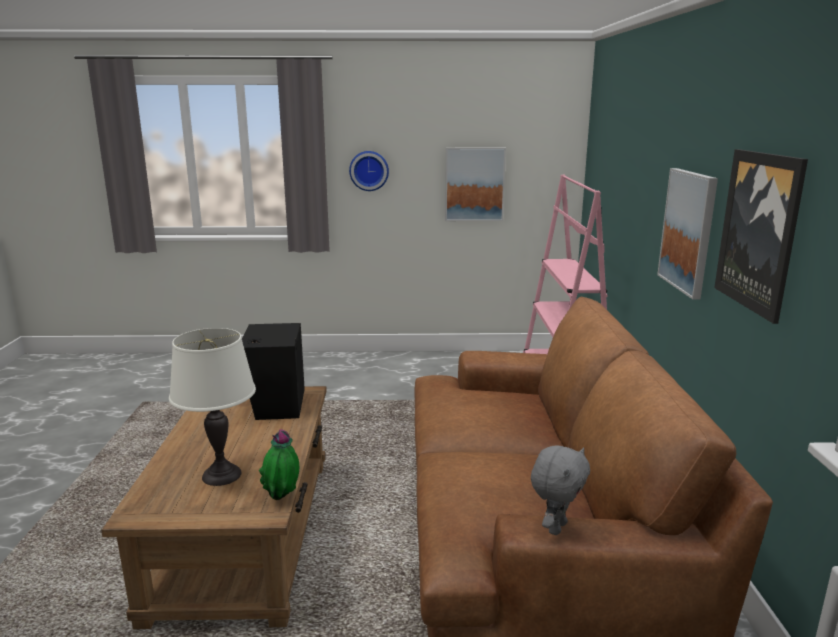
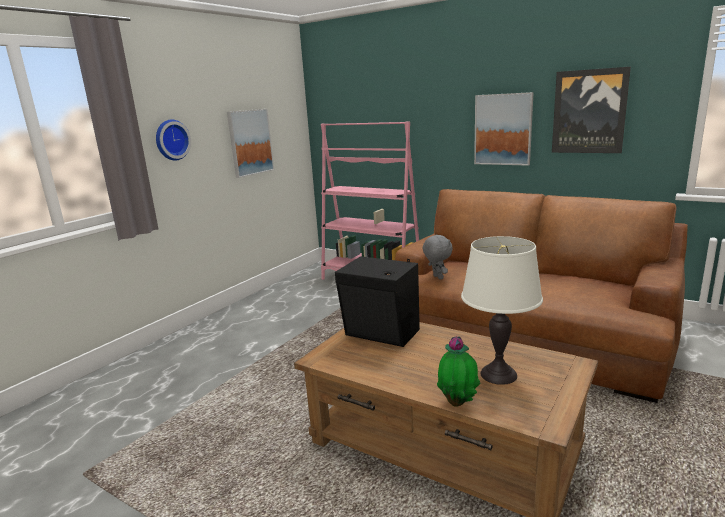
camera: 55 degrees left, 0 degrees up
potted plant [259,430,299,500] -> potted plant moved to [437,336,480,407]
grey plush toy [531,445,590,535] -> grey plush toy moved to [423,234,453,280]

